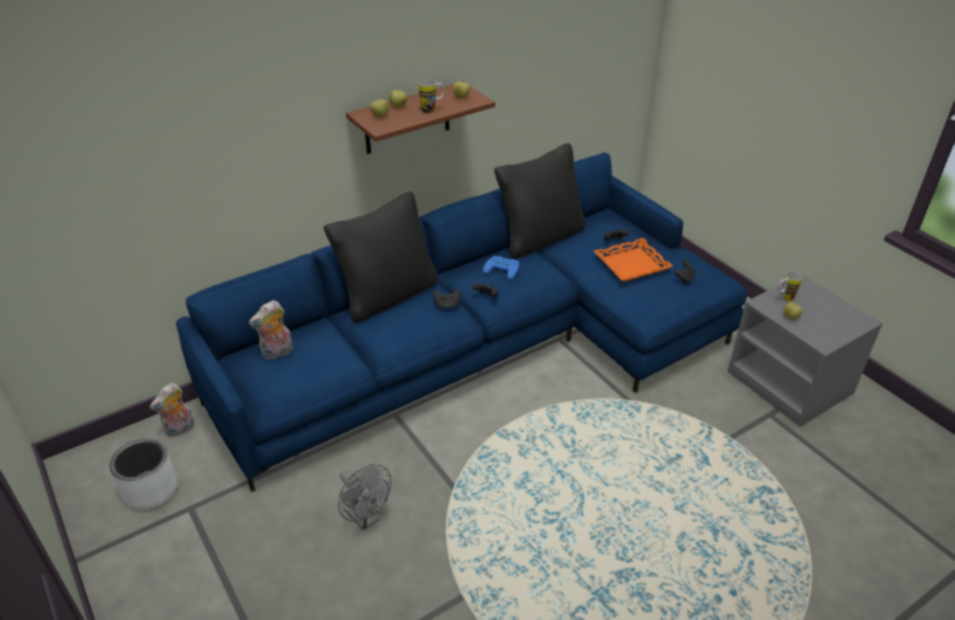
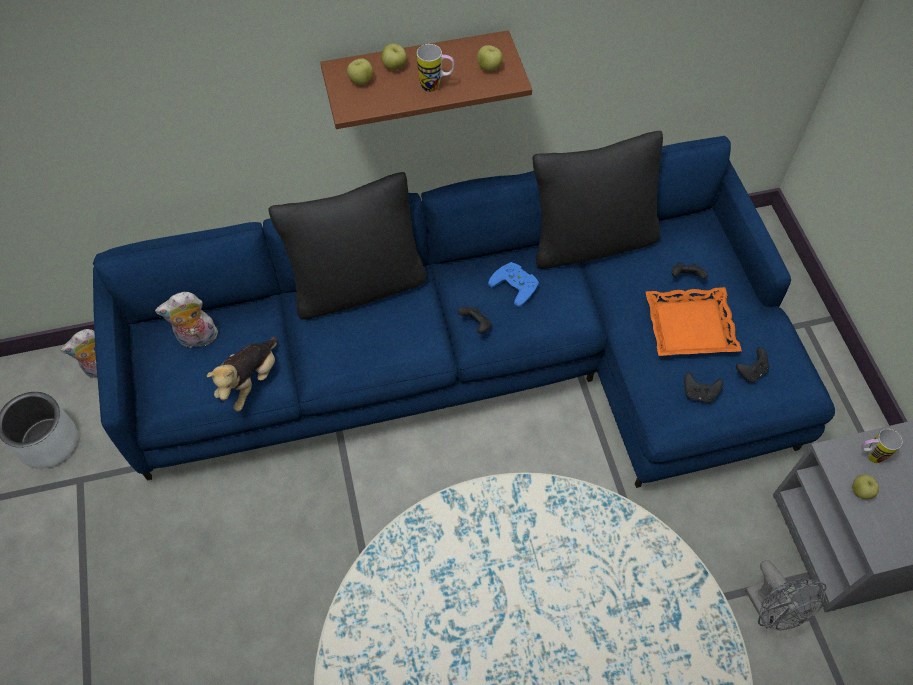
camera: 20 degrees right, 20 degrees up
grey fan [338,464,391,531] -> grey fan moved to [745,560,826,631]
black game controller [433,288,461,308] -> black game controller moved to [684,372,723,403]
none -> plush toy [207,336,278,411]

